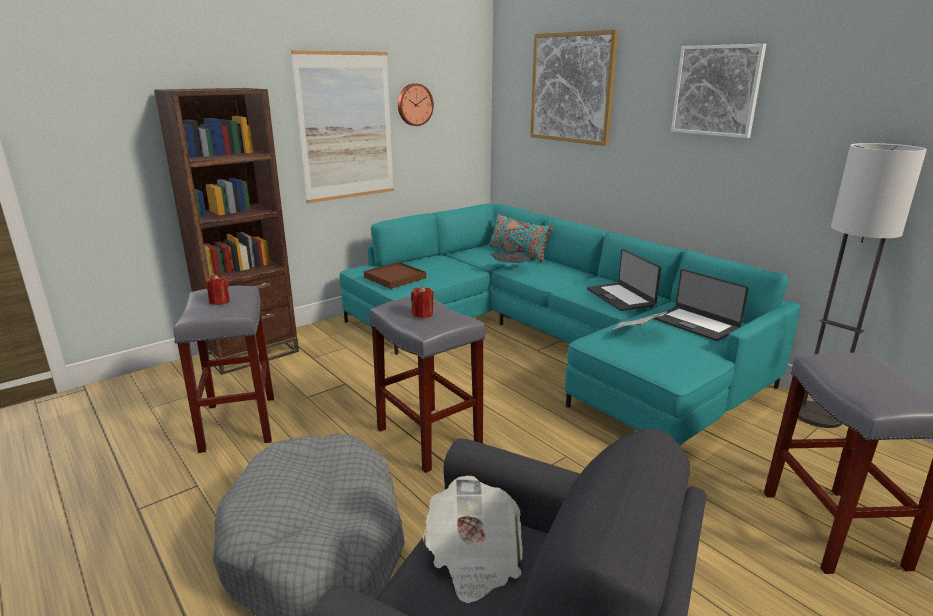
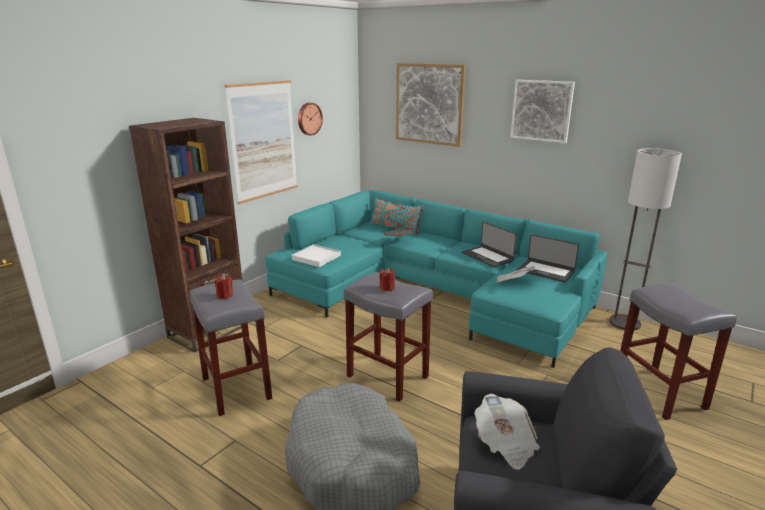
camera: 15 degrees left, 0 degrees up
brown tray [364,262,426,289] -> white tray [292,244,341,267]

